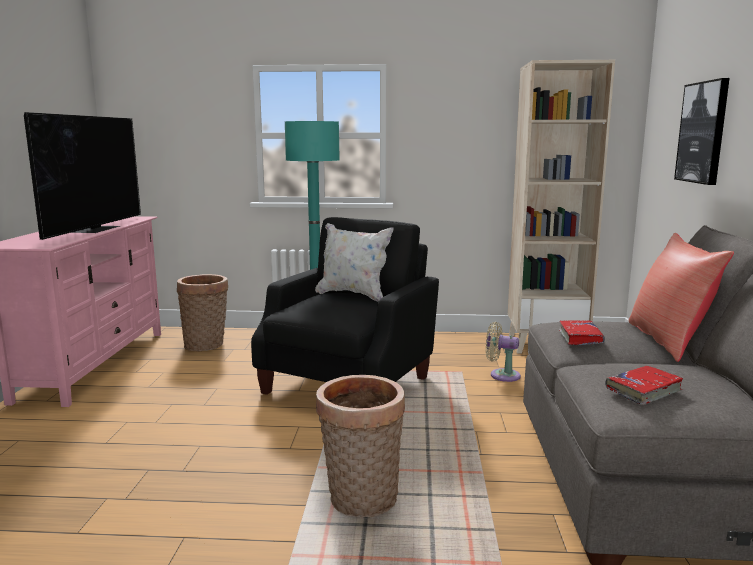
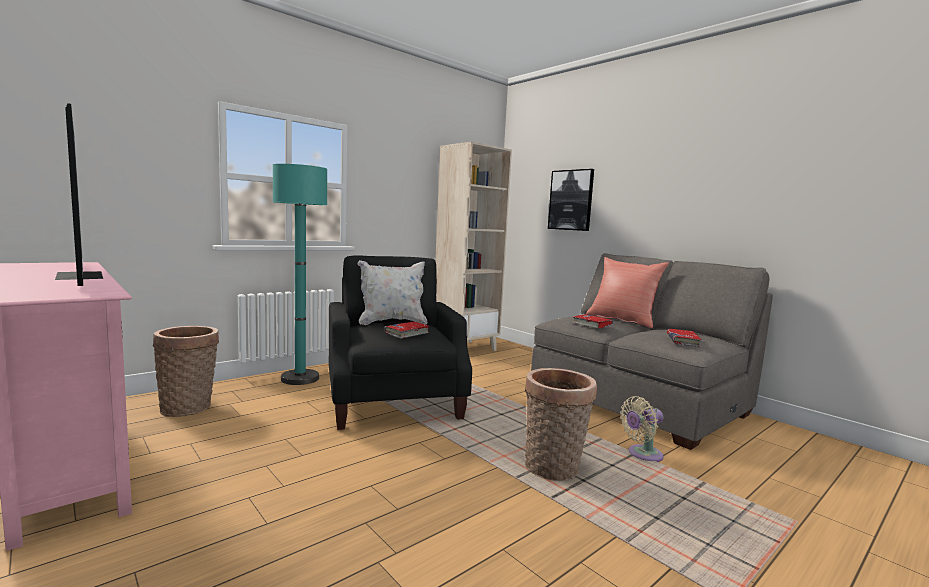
camera: 45 degrees left, 5 degrees down
beige fan [486,322,521,382] -> beige fan moved to [620,396,664,462]
none -> red book [385,322,429,339]

